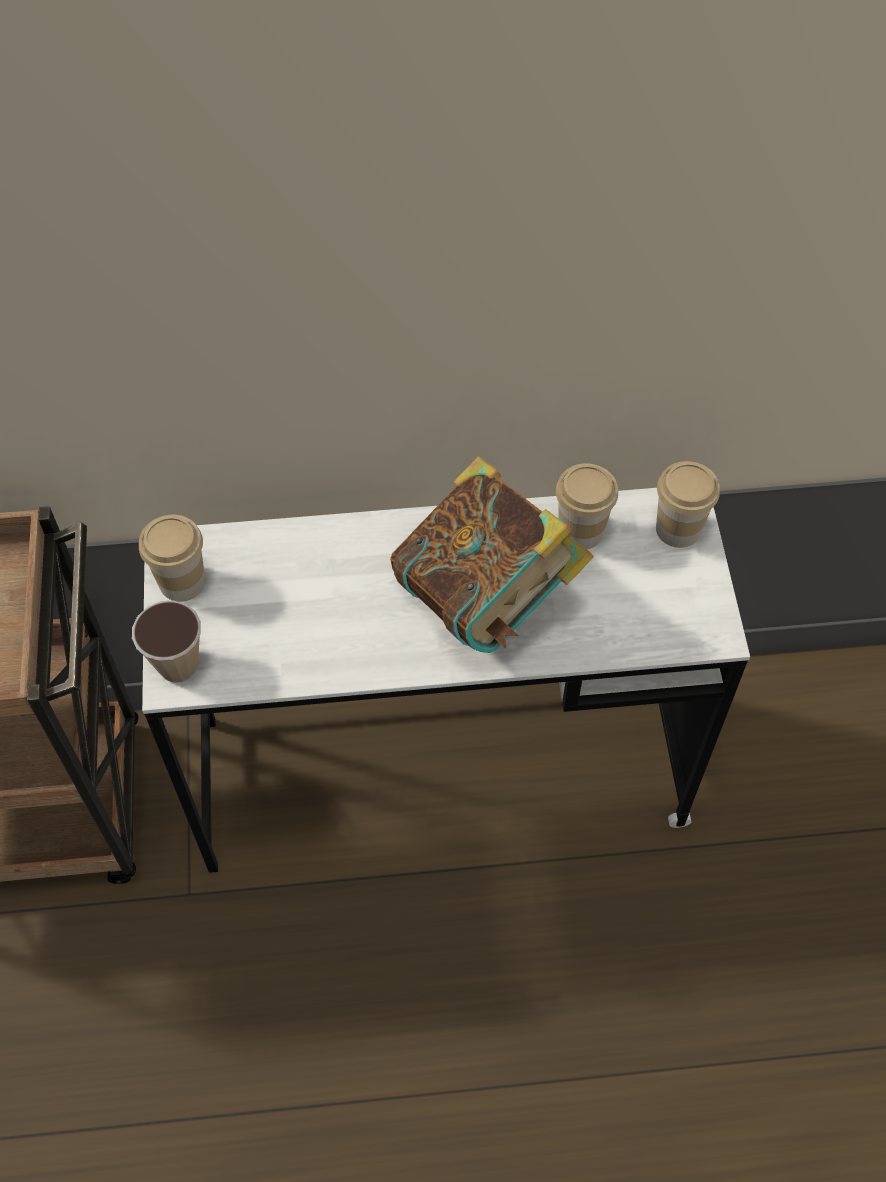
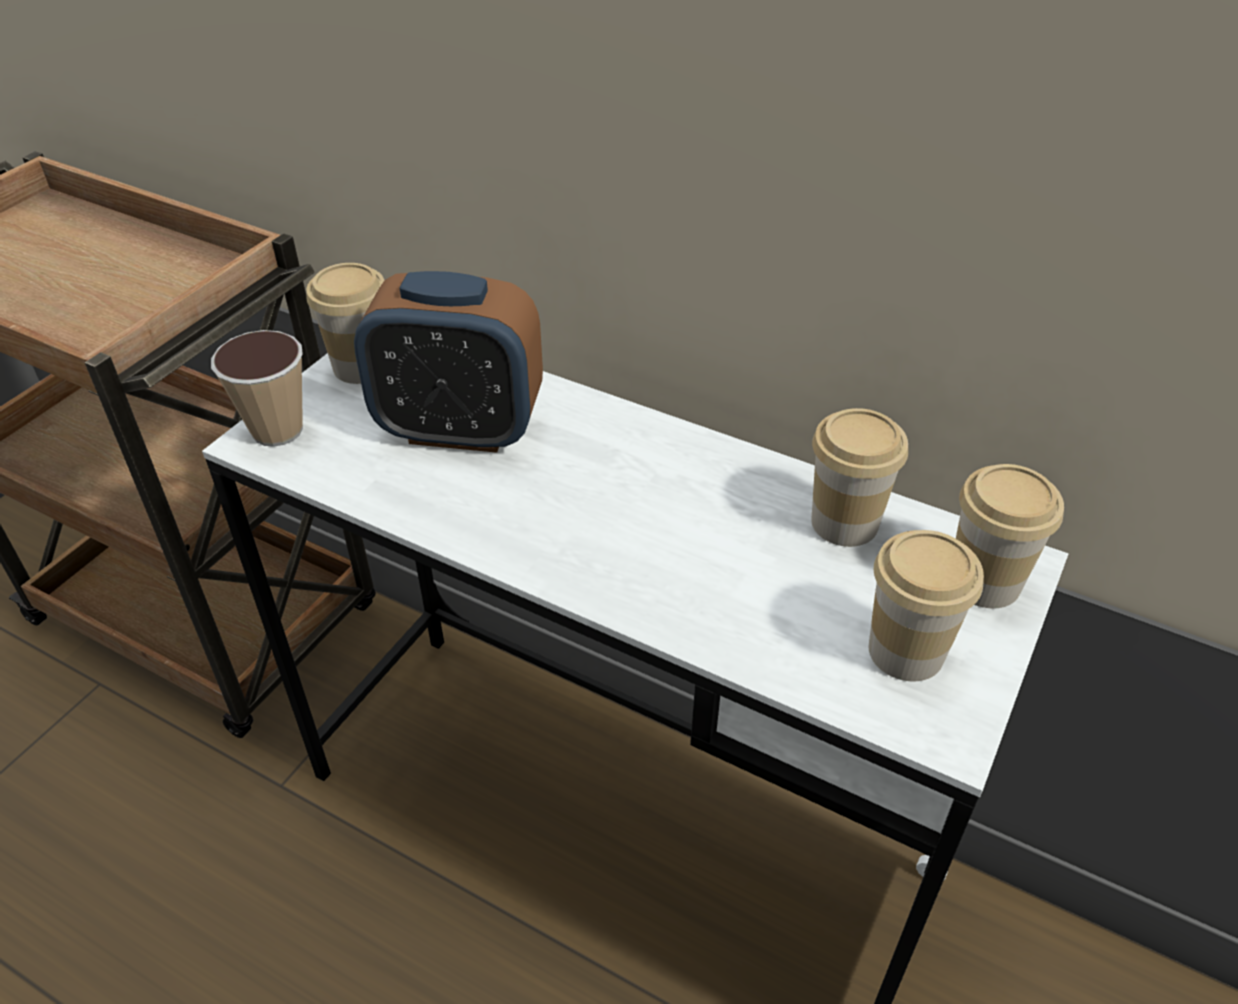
camera: 35 degrees right, 15 degrees down
book [390,456,594,653] -> none
none -> alarm clock [354,271,543,453]
none -> cup [869,530,984,681]

